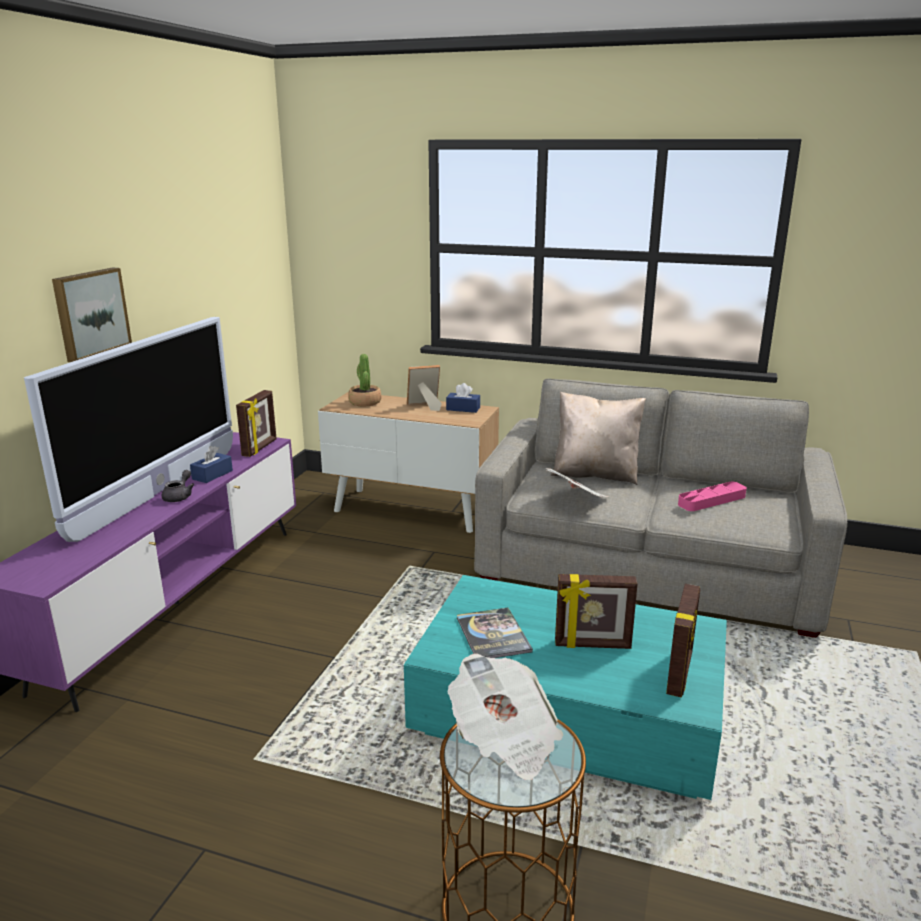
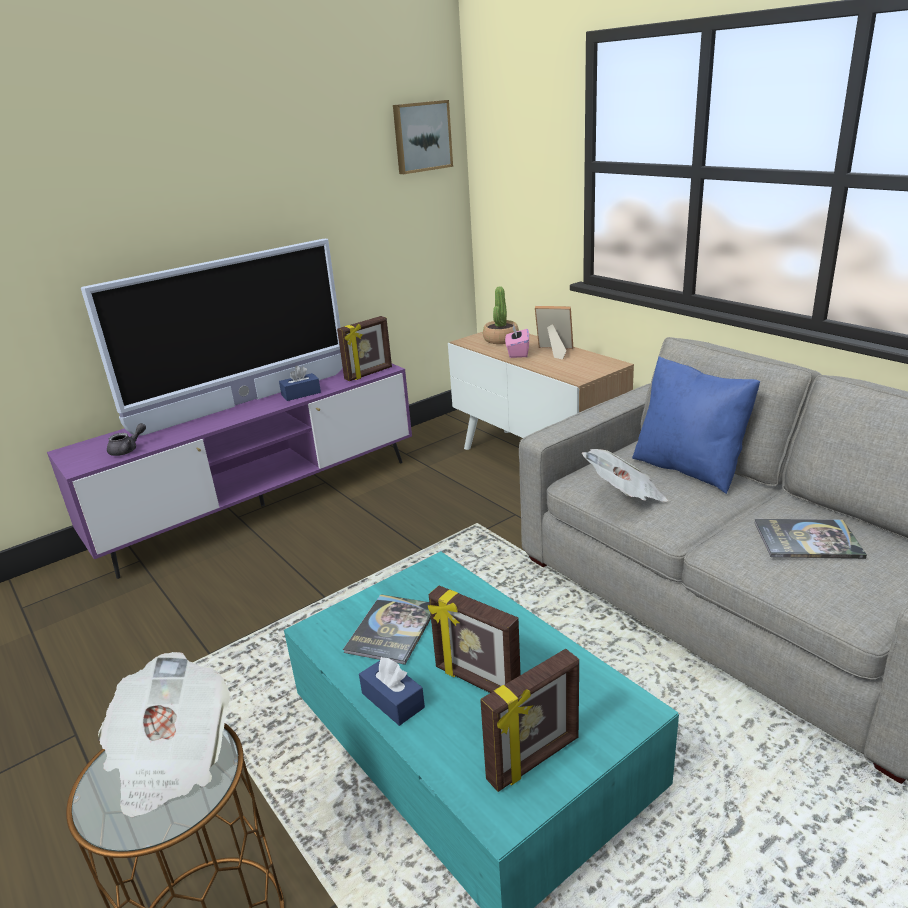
camera: 35 degrees right, 5 degrees up
picture [52,268,132,362] -> picture moved to [393,100,453,174]
grey teapot [162,470,194,502] -> grey teapot moved to [107,423,146,456]
blue tissue box [446,383,480,413] -> blue tissue box moved to [359,657,425,726]
beige pillow [551,391,646,485] -> blue pillow [632,356,760,494]
pink tray [678,482,747,511] -> book [754,519,867,559]
none -> pink tissue box [505,325,529,358]

